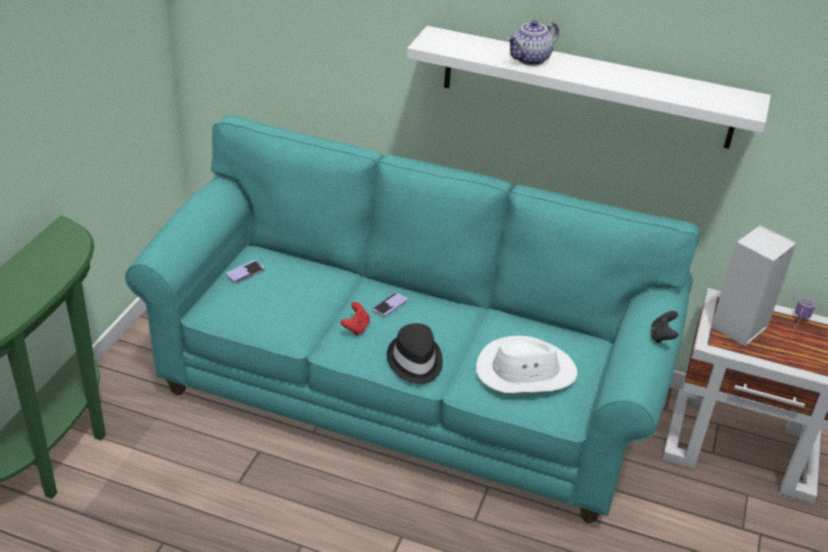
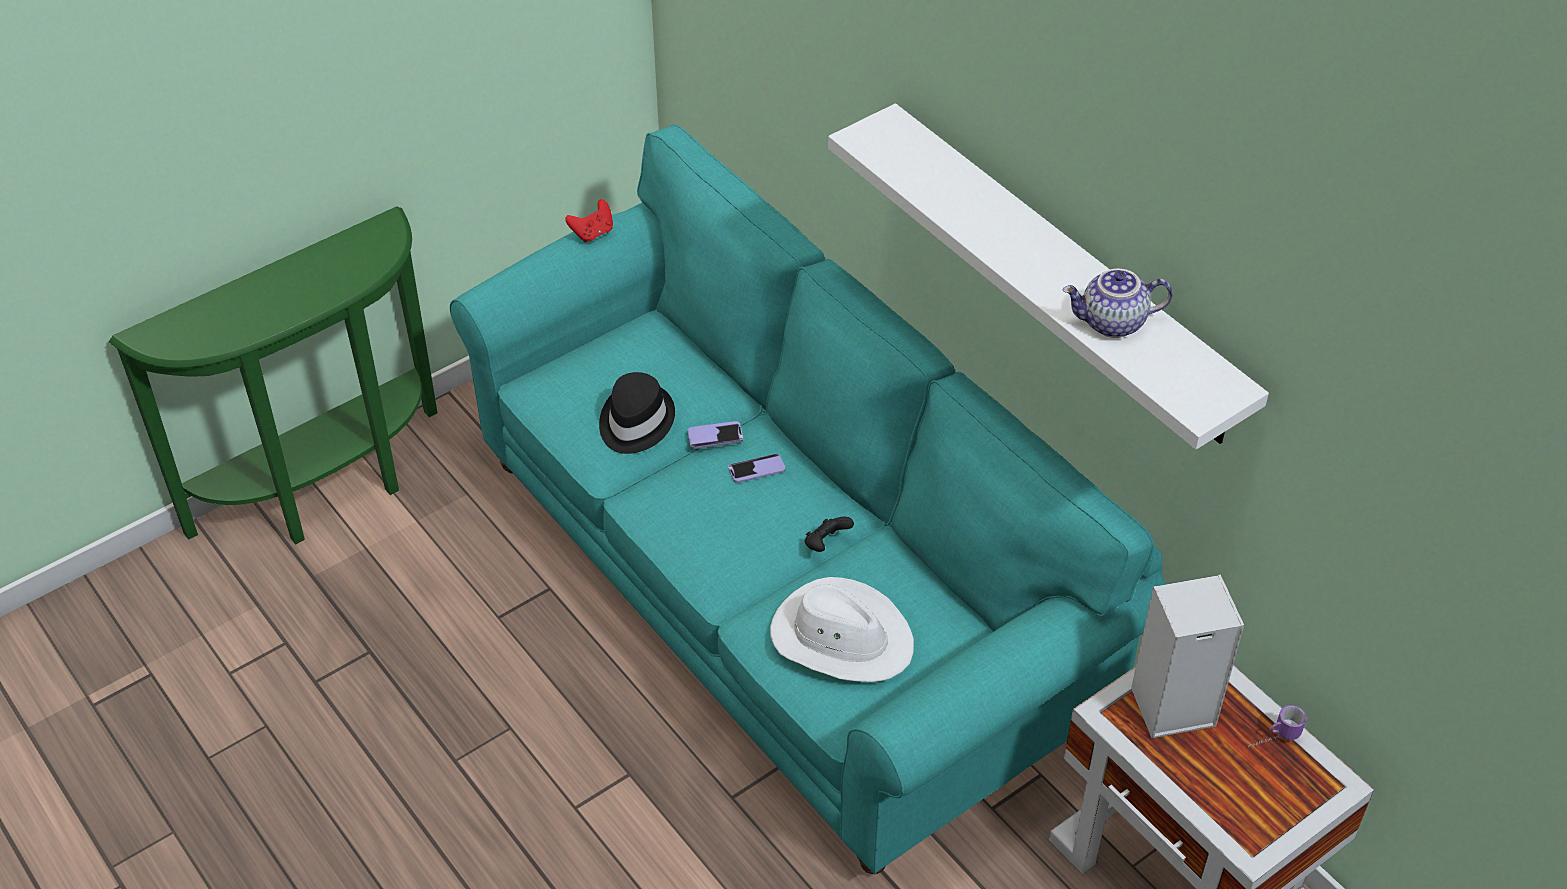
camera: 35 degrees right, 10 degrees up
phone [226,260,265,283] -> phone moved to [687,421,743,449]
red game controller [340,302,370,336] -> red game controller moved to [565,199,613,242]
black hat [387,323,443,384] -> black hat moved to [599,372,675,454]
teapot [507,20,559,66] -> teapot moved to [1062,269,1173,338]
black game controller [651,311,678,343] -> black game controller moved to [805,517,854,552]

